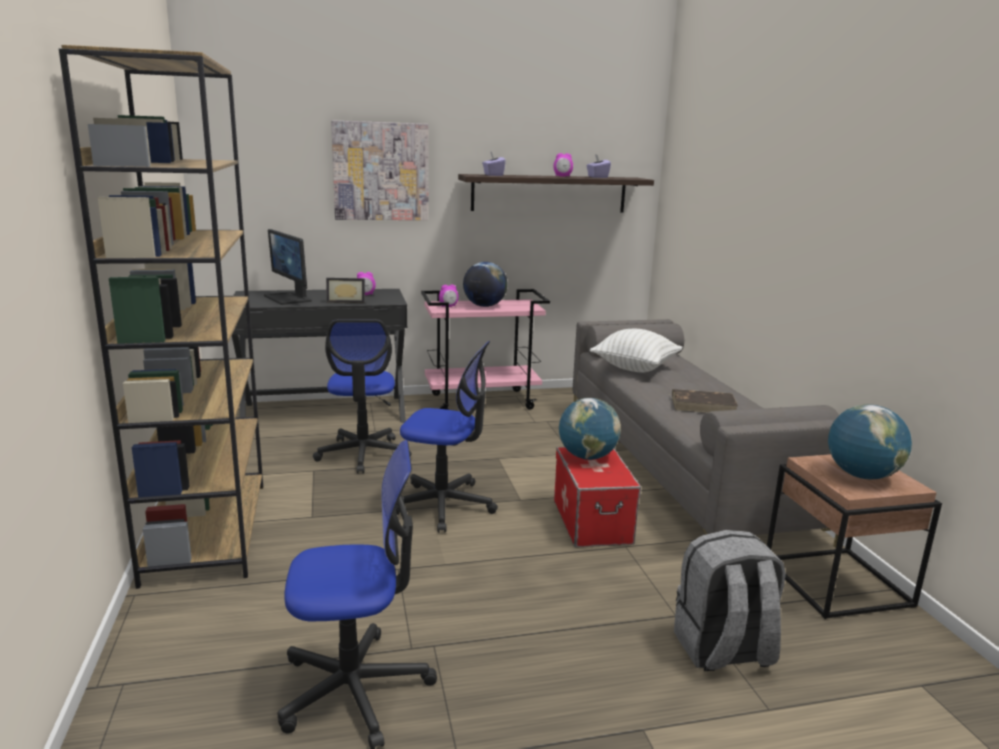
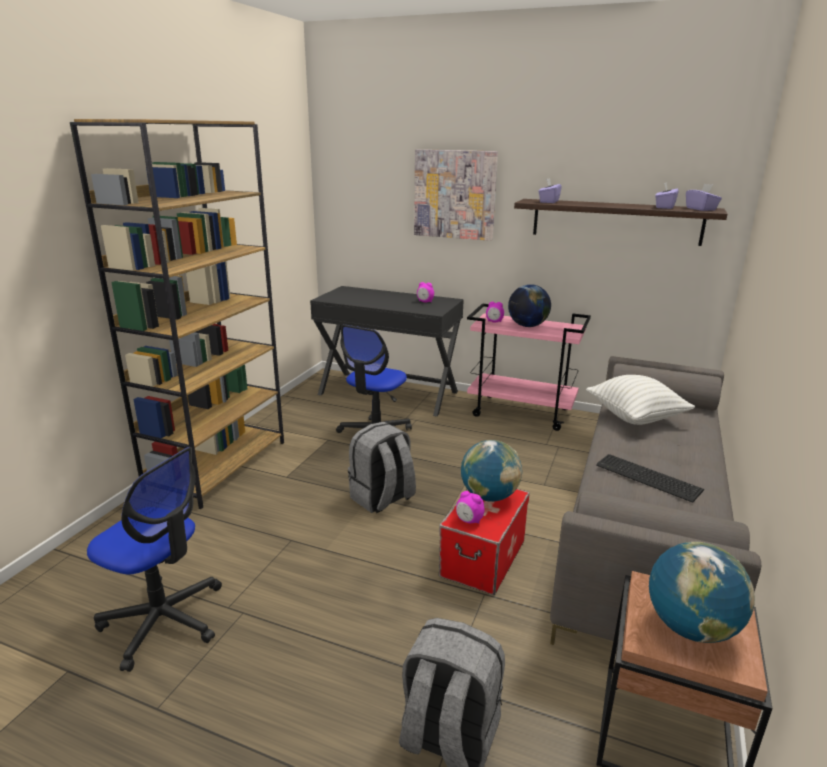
camera: 35 degrees right, 5 degrees up
monitor [264,229,312,305] -> none
picture frame [326,278,365,303] -> none
office chair [395,341,498,533] -> grey backpack [348,422,416,513]
alarm clock [554,153,573,177] -> alarm clock moved to [456,491,485,524]
brown book [672,389,738,413] -> keyboard [596,454,704,503]
none -> purple tissue box [686,184,722,211]

